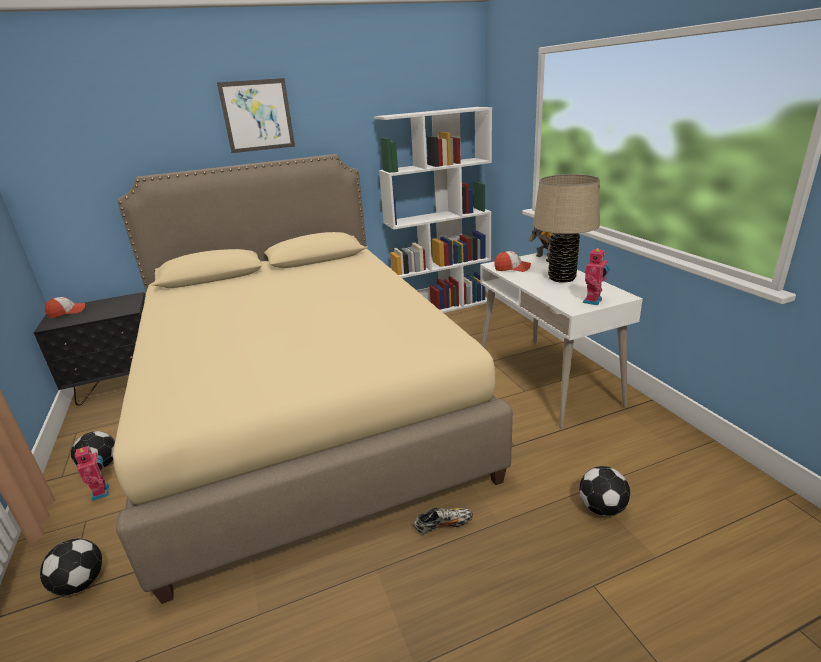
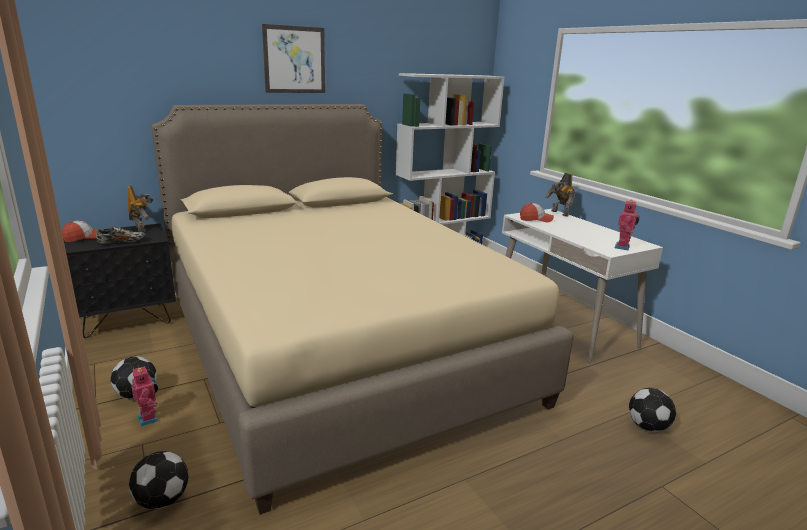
camera: 10 degrees left, 5 degrees down
shoe [414,508,473,534] -> shoe moved to [96,227,146,244]
beige table lamp [533,174,600,283] -> none
none -> toy robot [127,186,153,232]

